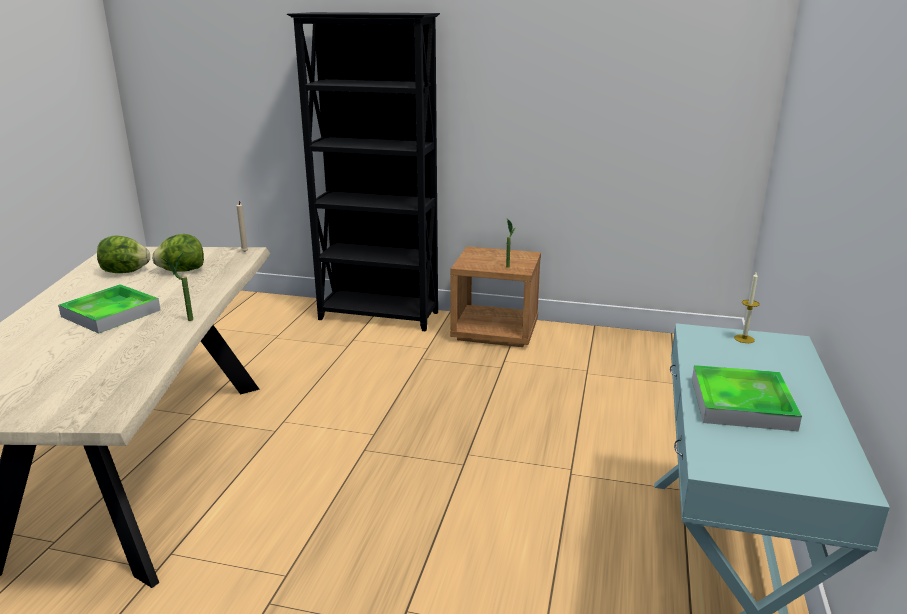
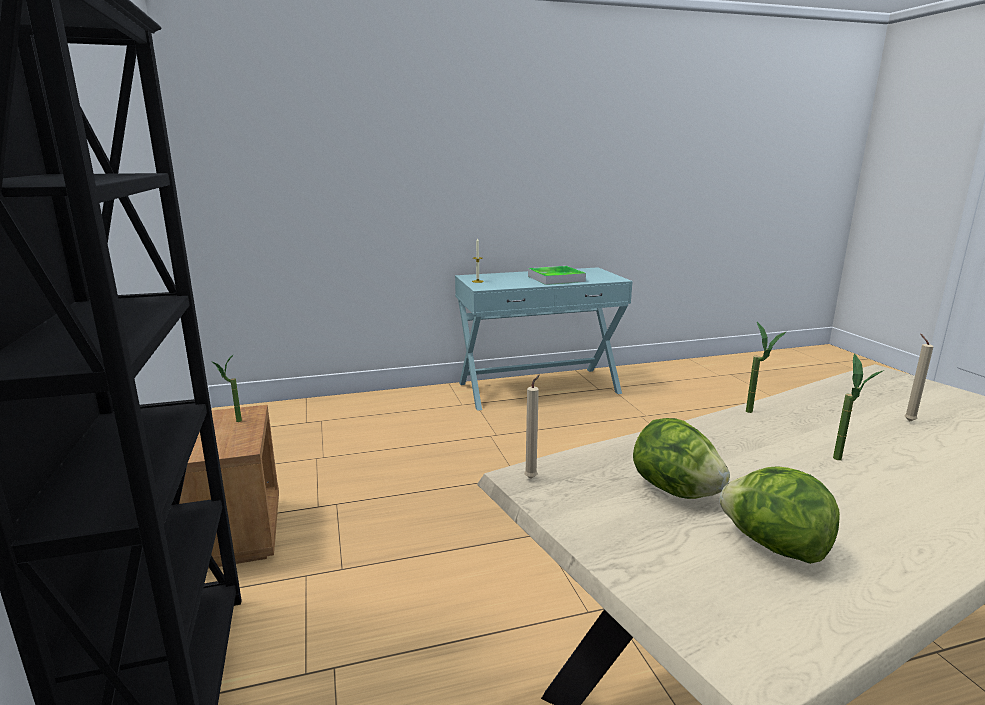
camera: 120 degrees left, 5 degrees down
tray [58,284,161,333] -> potted plant [833,353,884,460]
none -> beige candle [904,334,933,421]

